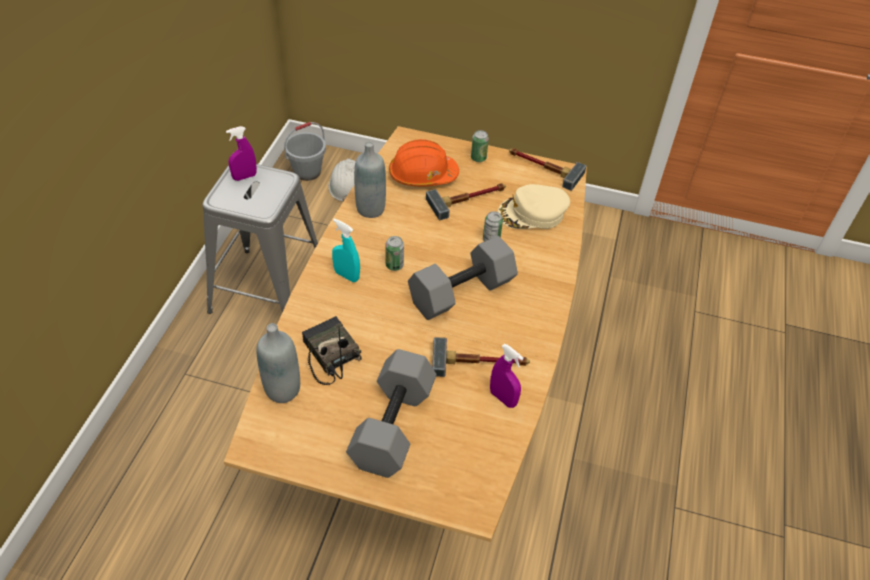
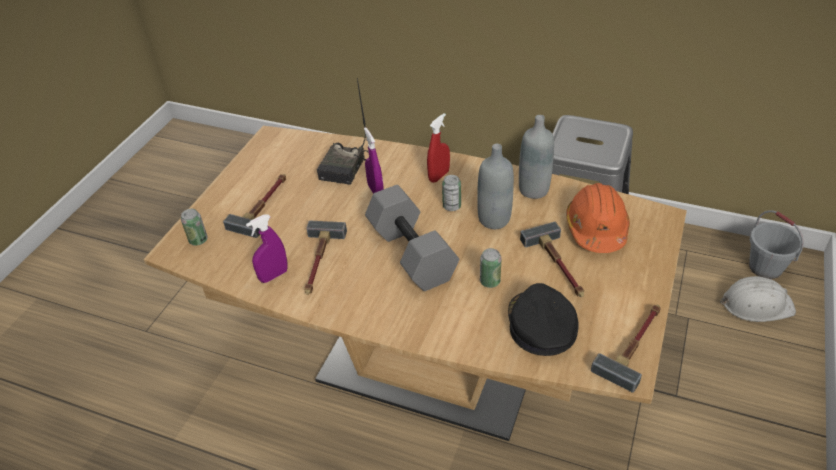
camera: 100 degrees right, 5 degrees down
purple spray bottle [226,126,257,181] -> purple spray bottle moved to [364,127,384,194]
grey bottle [256,323,300,403] -> grey bottle moved to [477,144,514,229]
radio [302,316,362,385] -> radio turned 135 degrees clockwise [317,78,369,185]
turquoise spray bottle [332,218,360,282] -> red spray bottle [427,113,450,183]
grey dumbbell [346,349,437,478] -> hammer [223,174,286,238]
can [471,130,489,162] -> can moved to [181,209,208,246]
beige cap [498,184,570,229] -> black cap [508,283,579,356]

